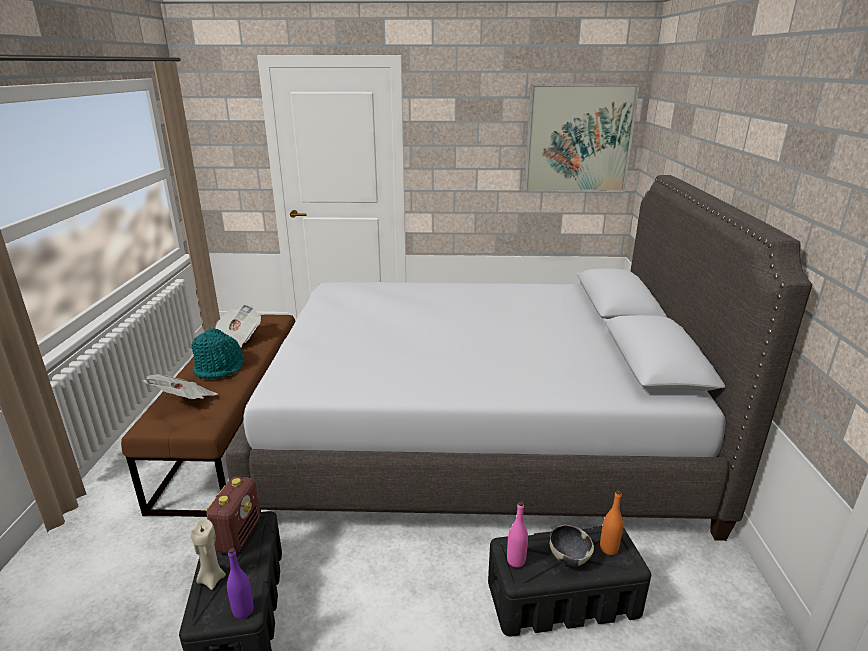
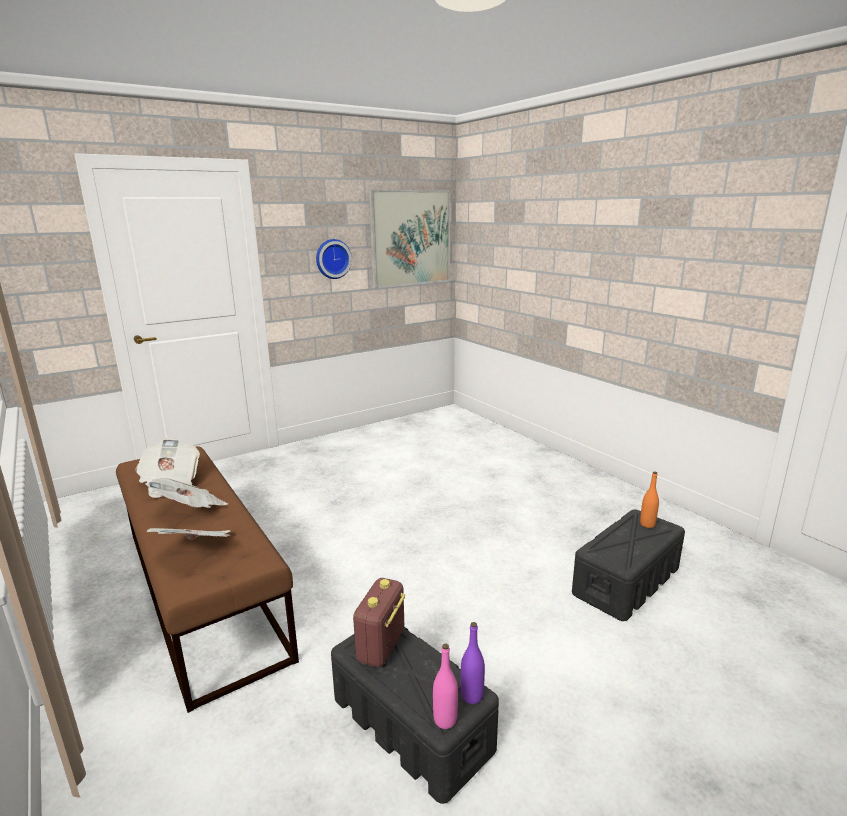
camera: 35 degrees left, 5 degrees down
beige candle [190,519,226,590] -> none
turquoise hat [191,328,244,379] -> newspaper [145,478,228,508]
radio [206,476,260,554] -> radio turned 135 degrees counterclockwise [353,578,406,667]
grey bed [226,175,812,541] -> none
pink bottle [507,502,528,567] -> pink bottle moved to [433,644,458,729]
bowl [549,525,594,567] -> none
none -> wall clock [316,239,352,279]

